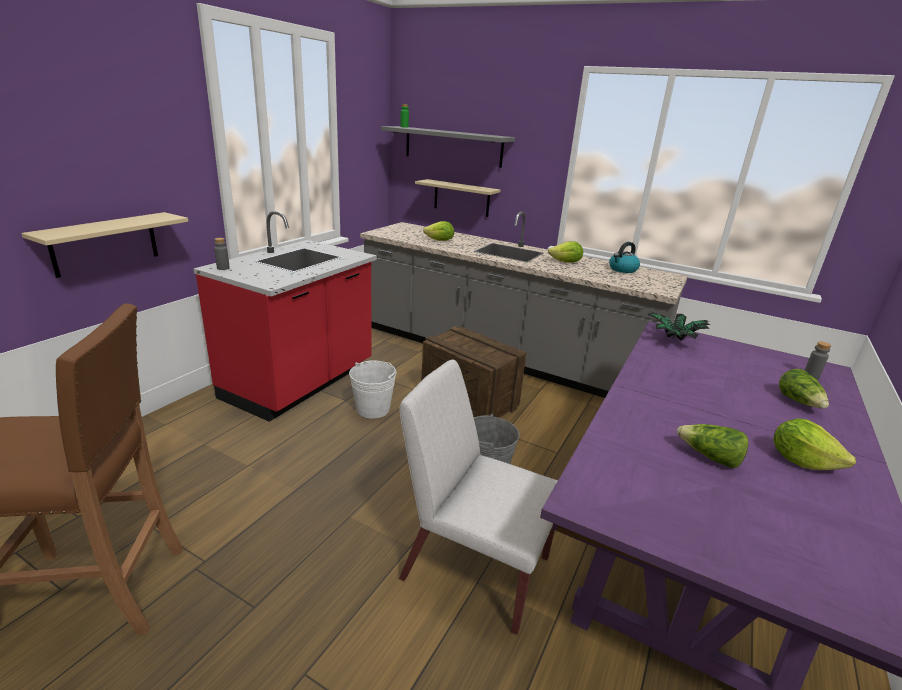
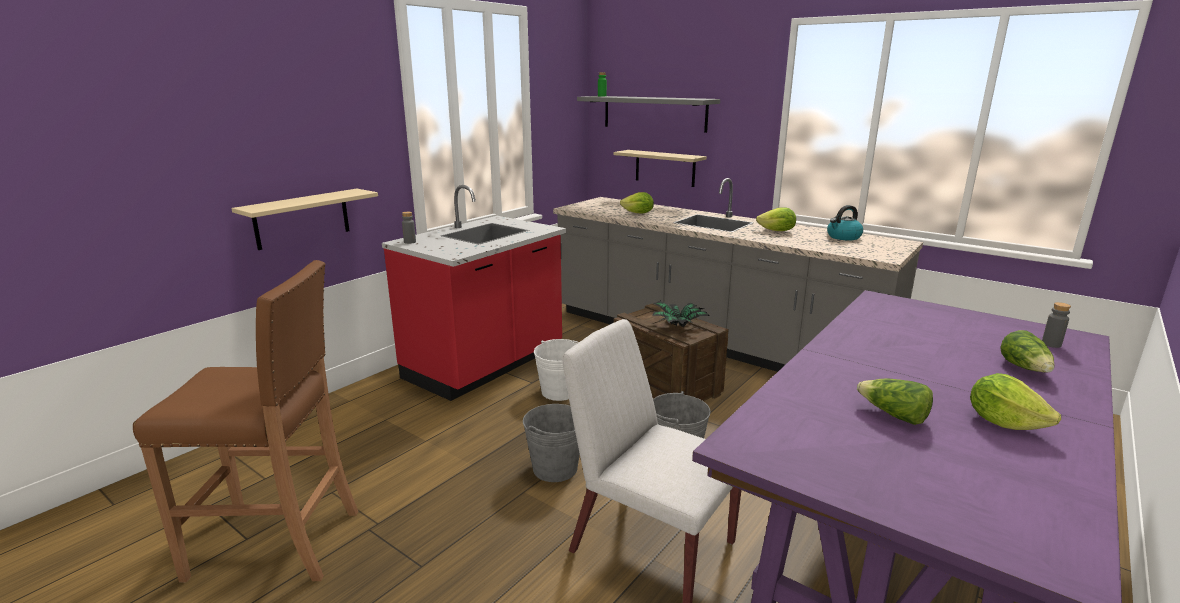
camera: 10 degrees right, 5 degrees down
potted plant [647,312,710,341] -> potted plant moved to [652,301,709,327]
none -> grey bucket [523,404,580,482]

